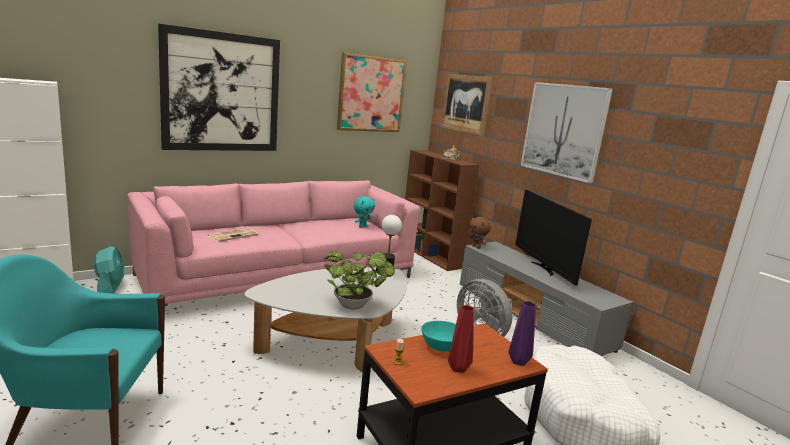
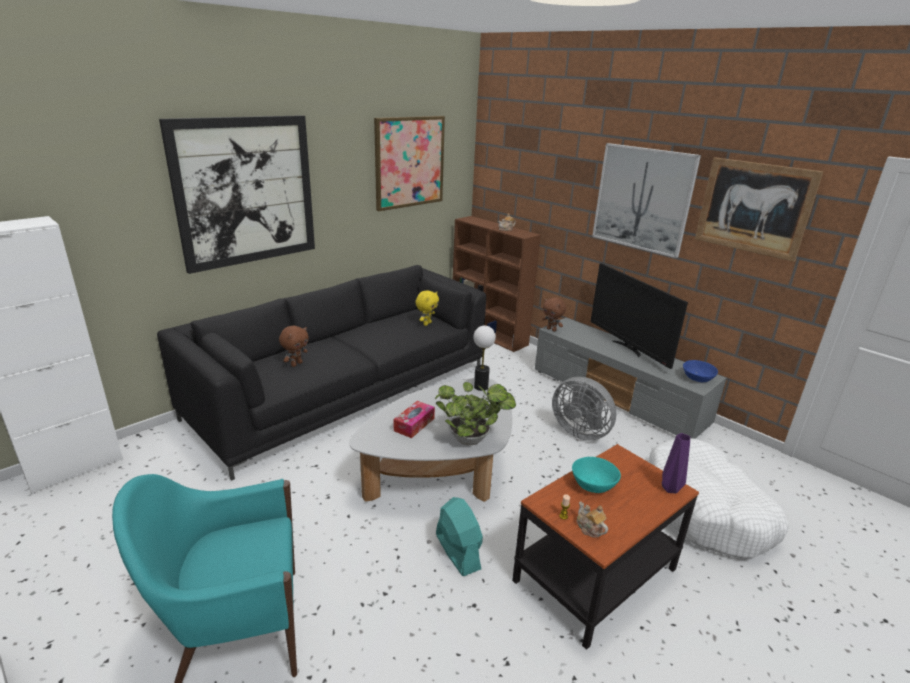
camera: 10 degrees left, 10 degrees up
turquoise fan [94,246,124,294] -> turquoise fan moved to [436,497,483,576]
pink sofa [127,180,419,306] -> black sofa [157,265,486,481]
newspaper [208,228,259,242] -> brown plush toy [279,326,309,367]
turquoise plush toy [354,196,375,228] -> yellow plush toy [415,290,439,326]
picture [440,74,493,136] -> picture moved to [695,157,824,262]
red vase [448,305,474,373] -> none
none -> tissue box [394,401,435,438]
none -> teapot [577,502,608,538]
none -> blue bowl [683,360,718,382]

